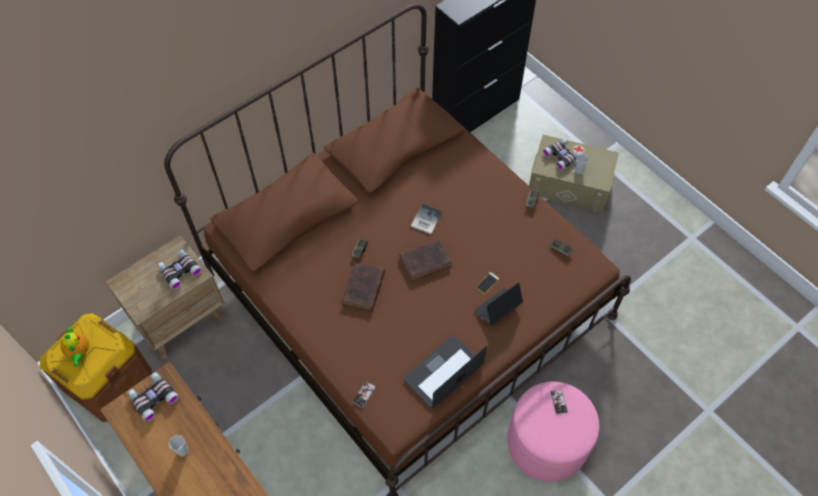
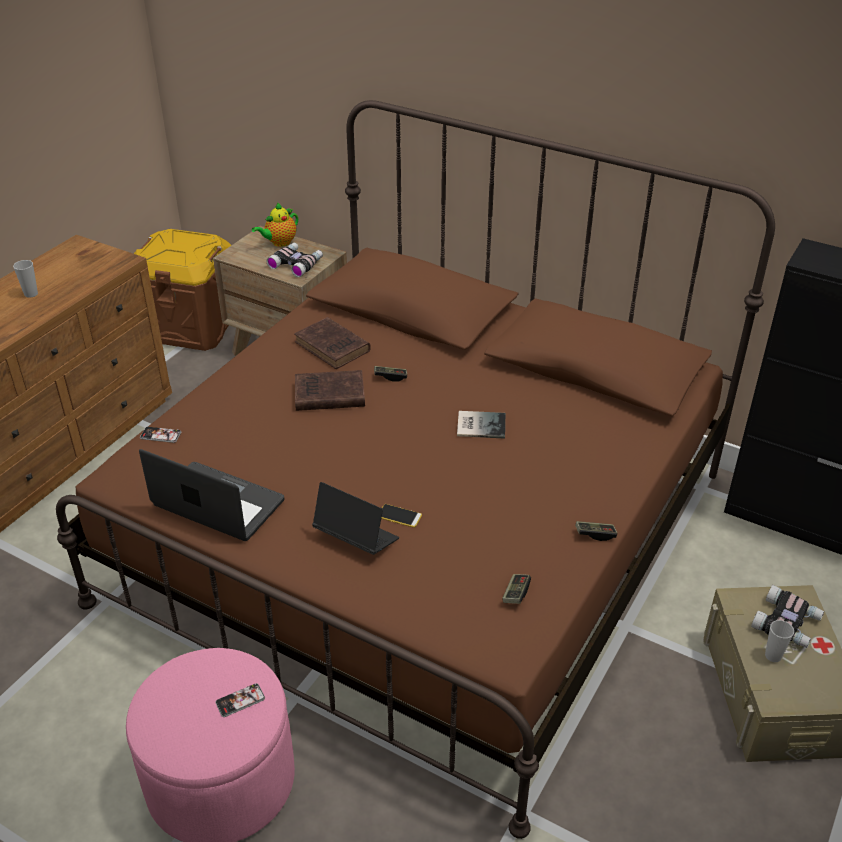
camera: 70 degrees right, 20 degrees down
teapot [61,327,89,367] -> teapot moved to [252,203,298,247]
binoculars [127,372,179,422] -> none
brown book [399,239,453,282] -> brown book moved to [294,317,371,369]

